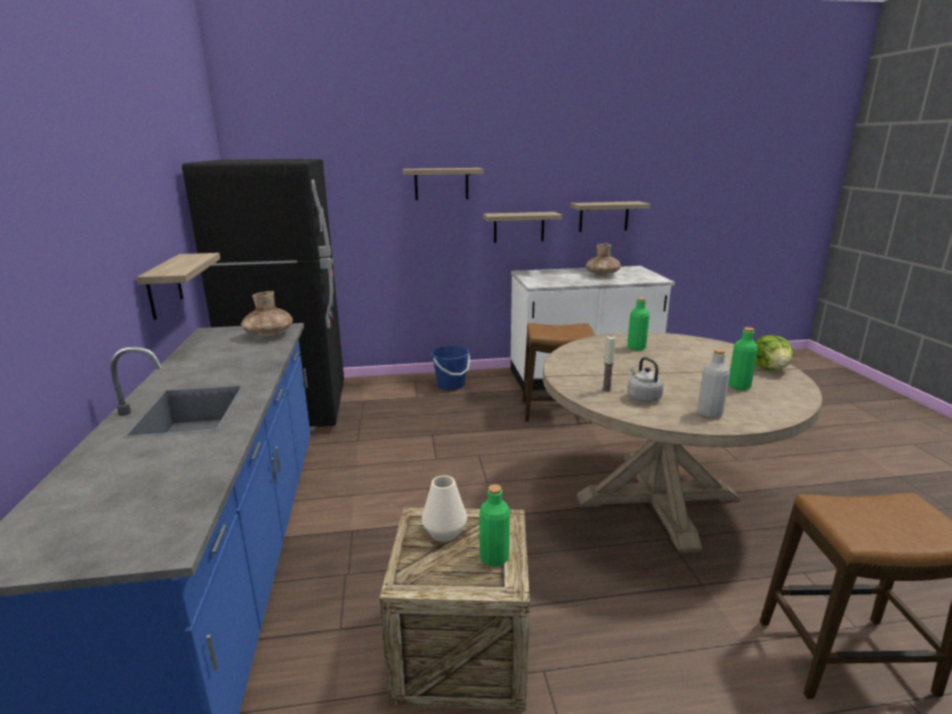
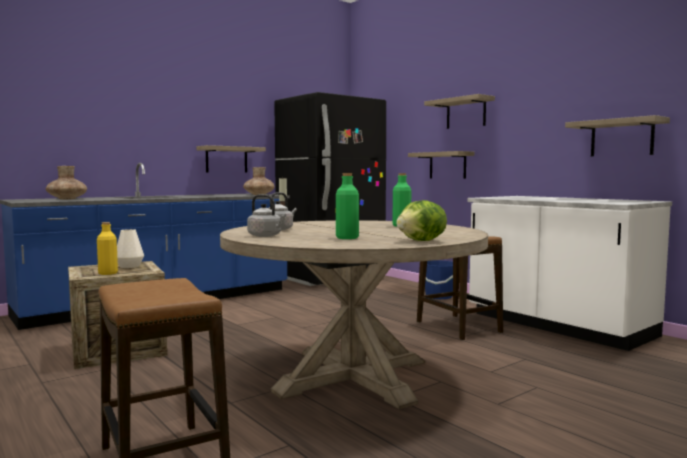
camera: 60 degrees right, 15 degrees down
green bottle [480,484,510,567] -> yellow bottle [97,222,118,275]
shelf [483,212,562,243] -> shelf moved to [408,151,474,179]
brown vase [586,244,621,276] -> brown vase moved to [46,166,87,199]
grey bottle [697,349,730,418] -> grey kettle [247,194,286,237]

